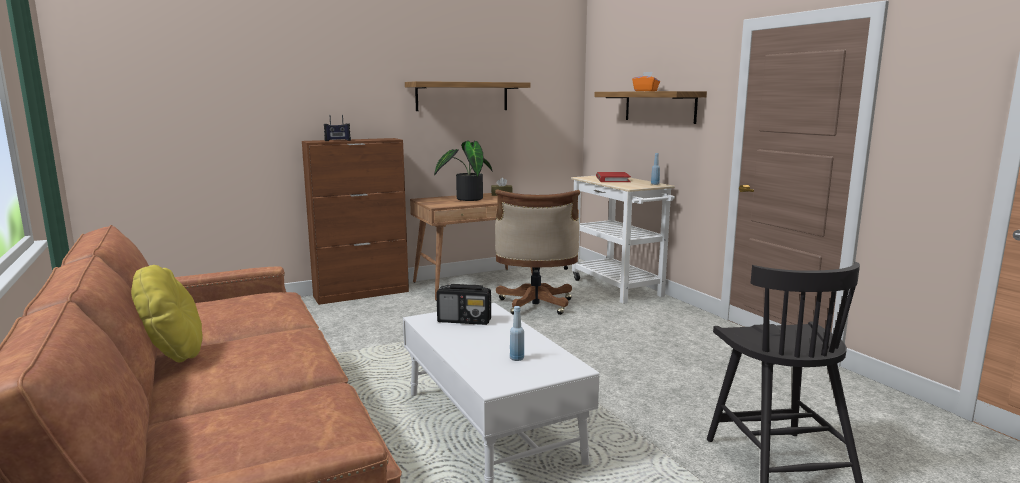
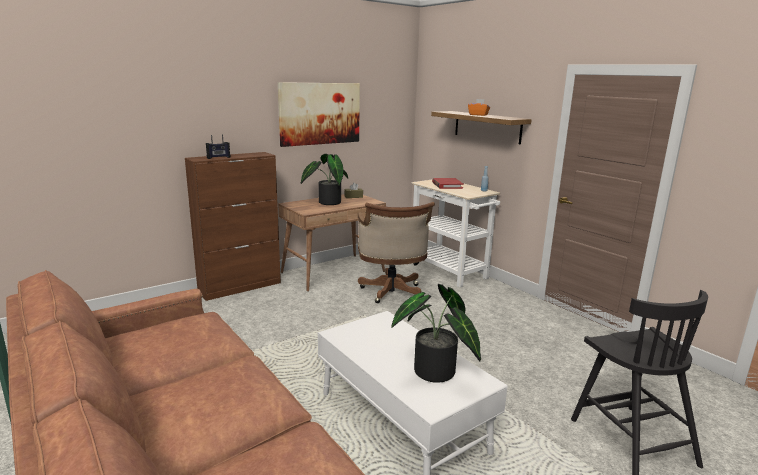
camera: 10 degrees left, 5 degrees up
yellow pillow [131,265,202,362] -> none
shelf [405,81,530,111] -> picture [278,82,360,147]
radio [436,284,491,325] -> none
blue bottle [510,306,524,361] -> potted plant [391,284,481,383]

